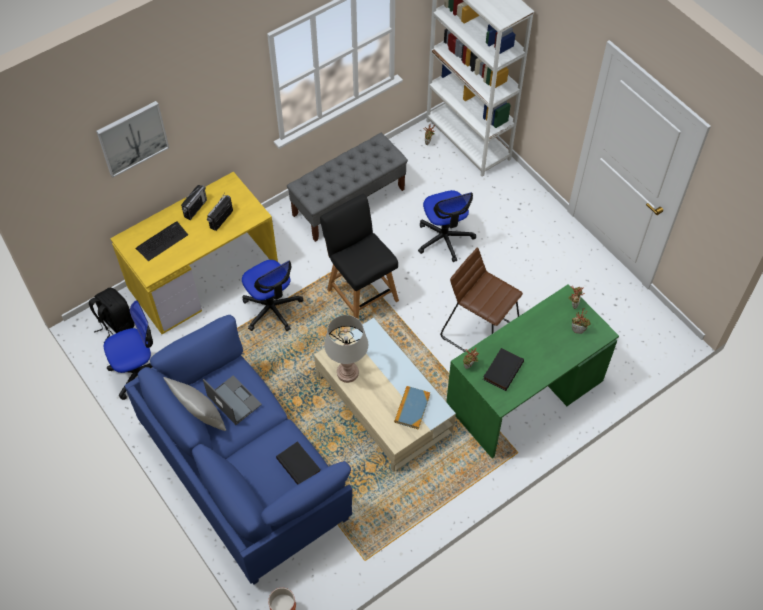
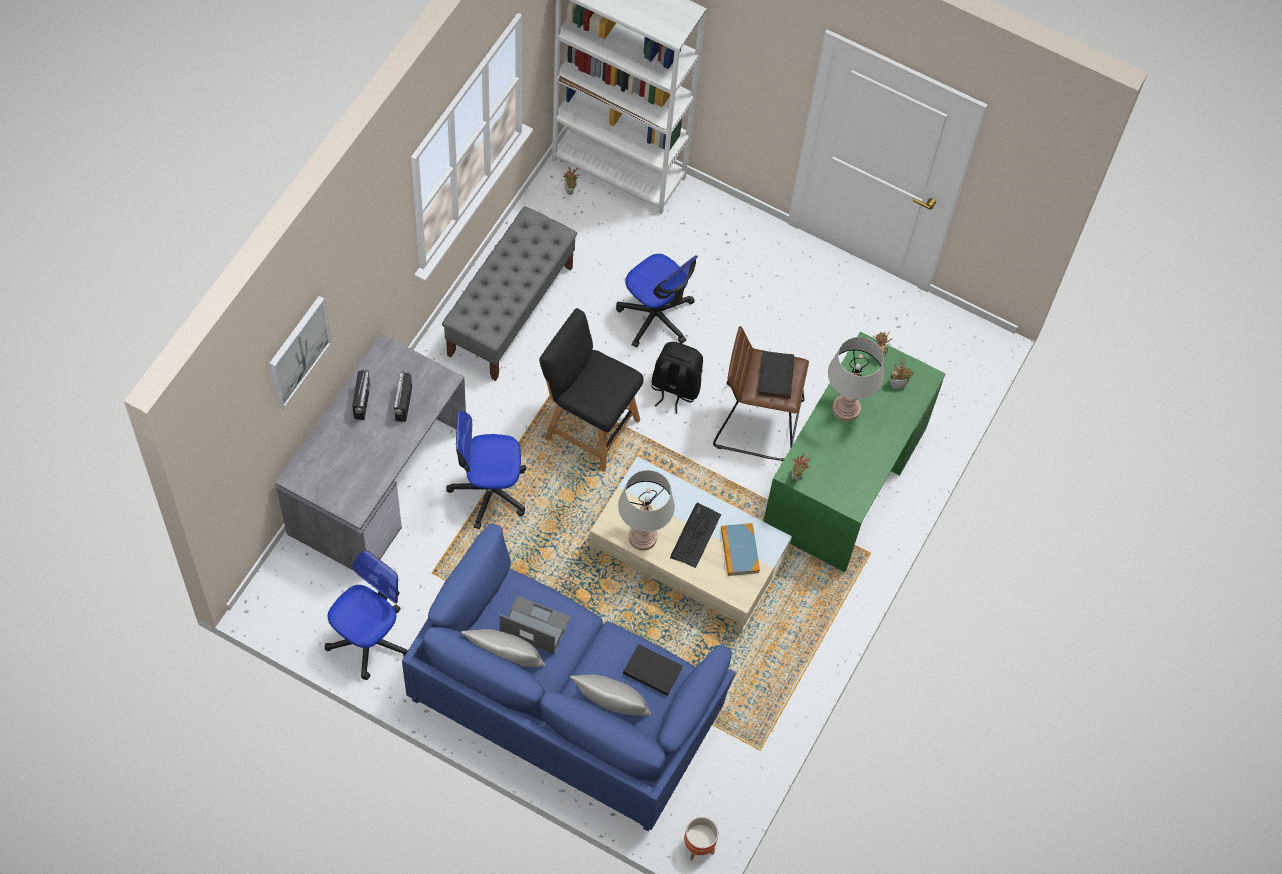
camera: 30 degrees left, 5 degrees up
black backpack [89,288,135,342] -> black backpack moved to [651,342,703,414]
yellow desk [110,172,278,334] -> grey desk [275,334,466,571]
keyboard [135,222,188,261] -> keyboard moved to [670,502,721,568]
office chair [242,260,304,331] -> office chair turned 150 degrees clockwise [446,411,526,529]
black book [483,348,524,391] -> black book moved to [759,351,794,399]
none -> grey pillow [570,675,651,716]
none -> grey table lamp [828,337,884,422]

